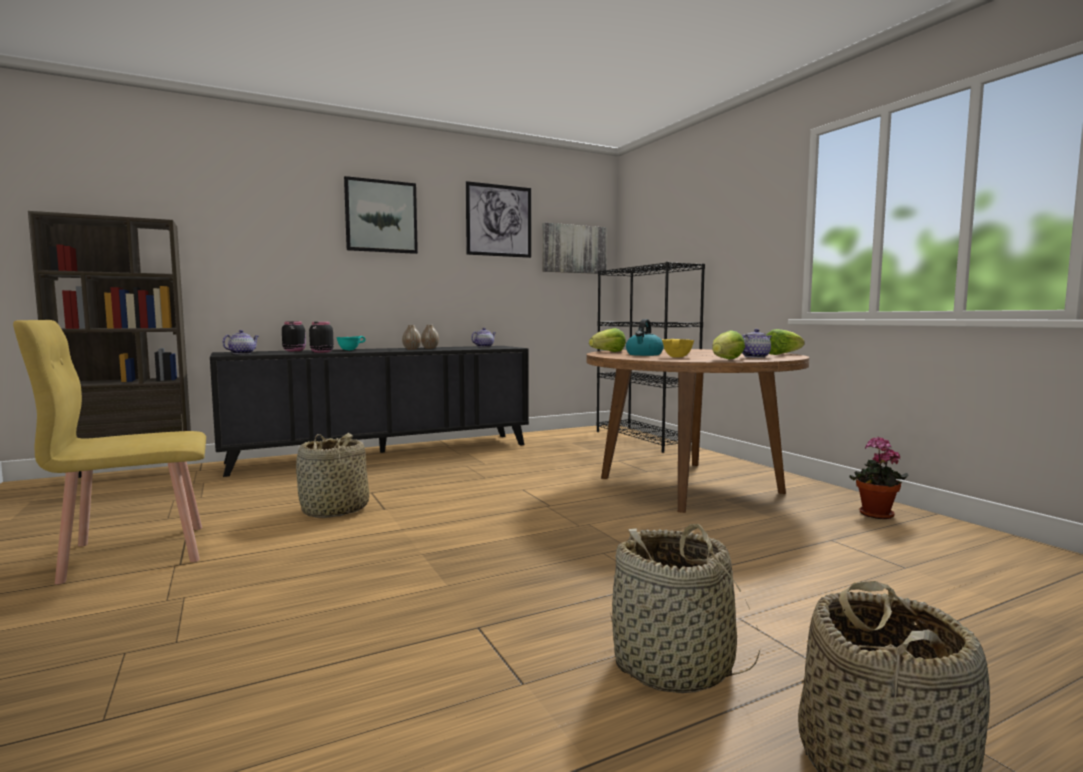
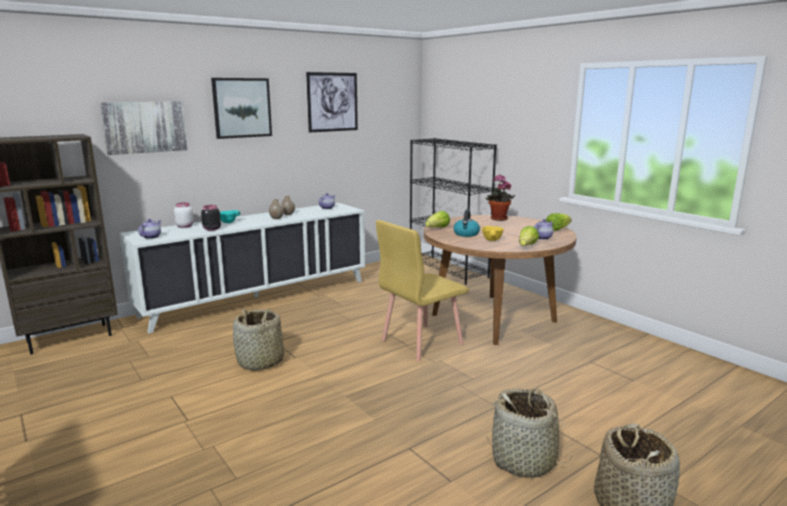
camera: 10 degrees left, 10 degrees up
yellow chair [13,320,206,585] -> yellow chair moved to [376,220,469,361]
black cabinet [210,346,529,477] -> white cabinet [119,203,365,334]
black jar [282,322,306,351] -> white jar [174,202,194,228]
picture [542,223,607,274] -> picture moved to [100,101,188,155]
potted plant [850,436,908,519] -> potted plant moved to [486,175,515,221]

